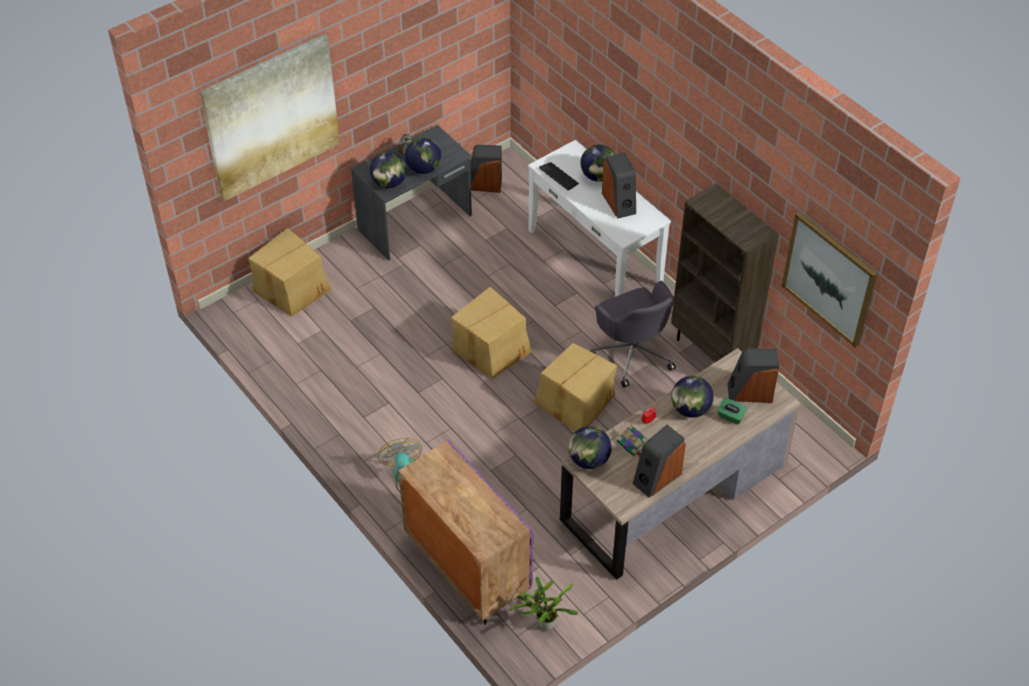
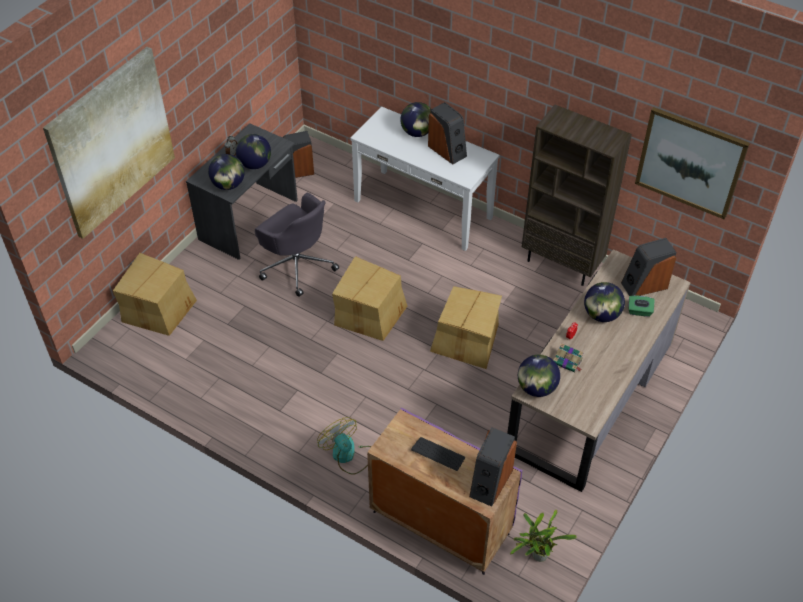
camera: 20 degrees left, 0 degrees up
keyboard [539,162,579,190] -> keyboard moved to [411,437,465,471]
grey office chair [591,281,676,388] -> grey office chair moved to [255,193,339,297]
speaker [633,425,686,498] -> speaker moved to [469,427,517,507]

